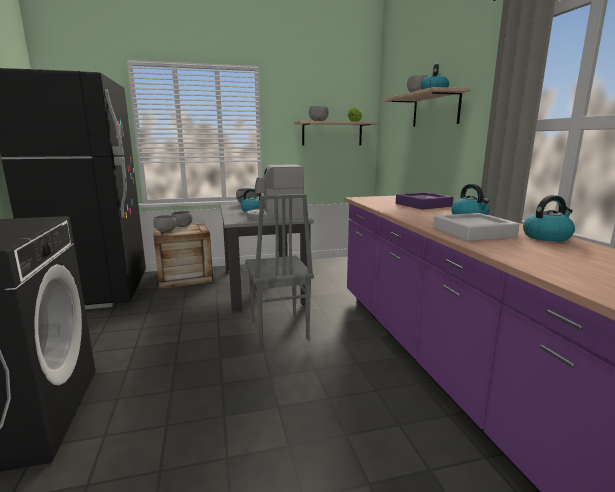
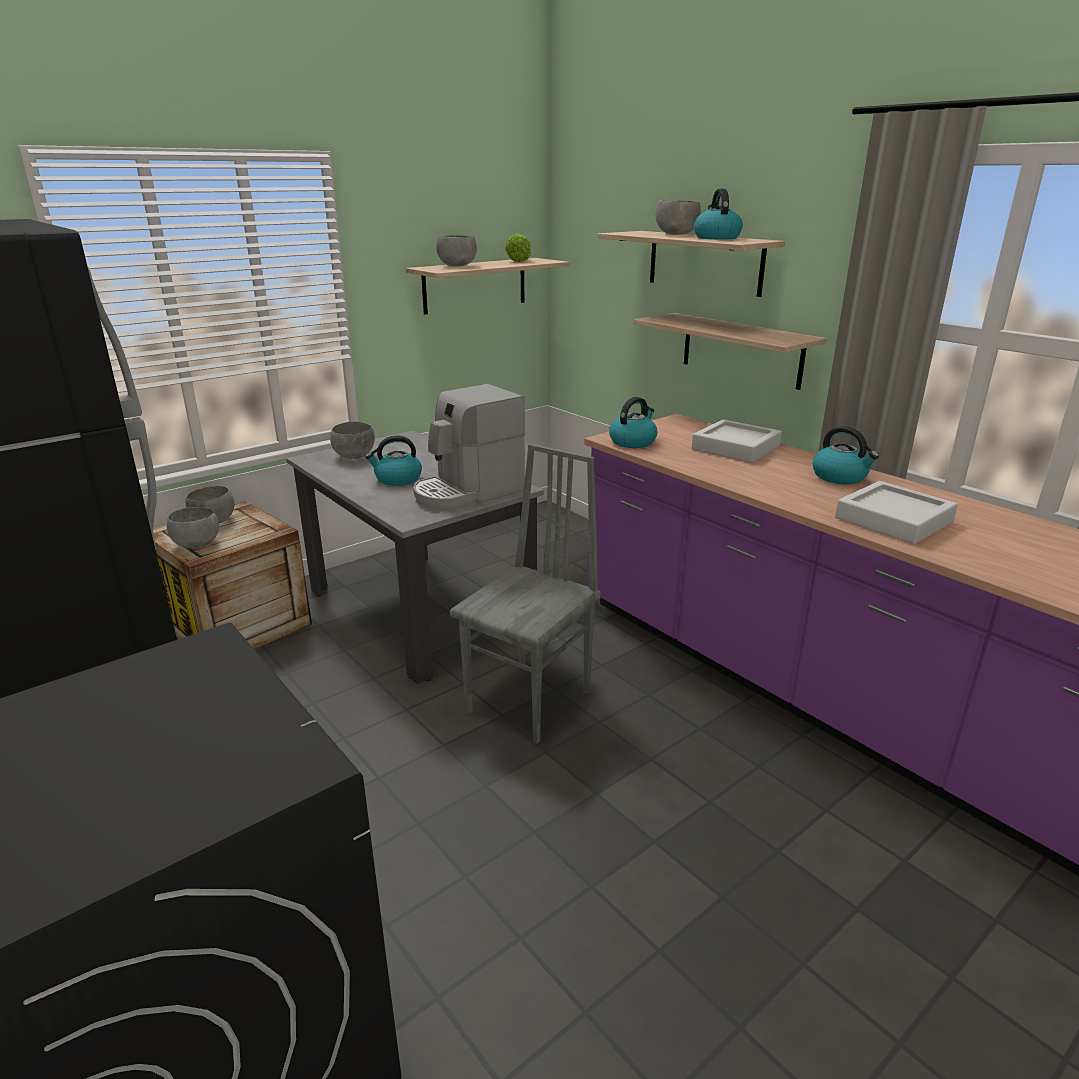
camera: 25 degrees left, 10 degrees up
grey chair [245,194,314,347] -> grey chair turned 105 degrees counterclockwise [450,444,601,744]
purple tray [396,192,454,210] -> grey tray [692,419,782,463]
kettle [523,195,575,242] -> kettle moved to [609,397,657,448]
none -> shelf [633,313,827,390]

